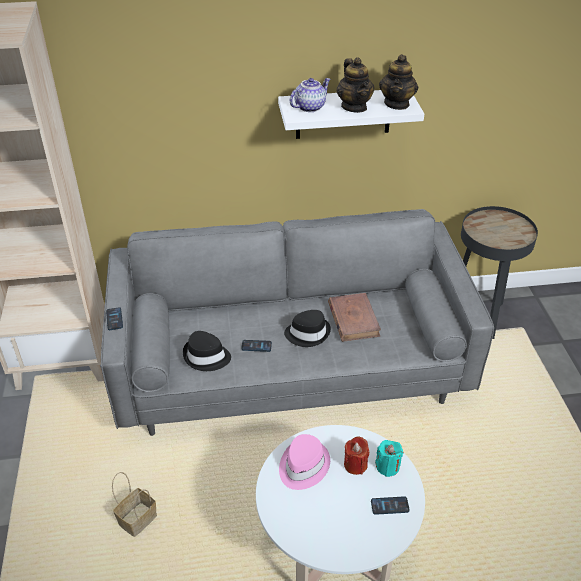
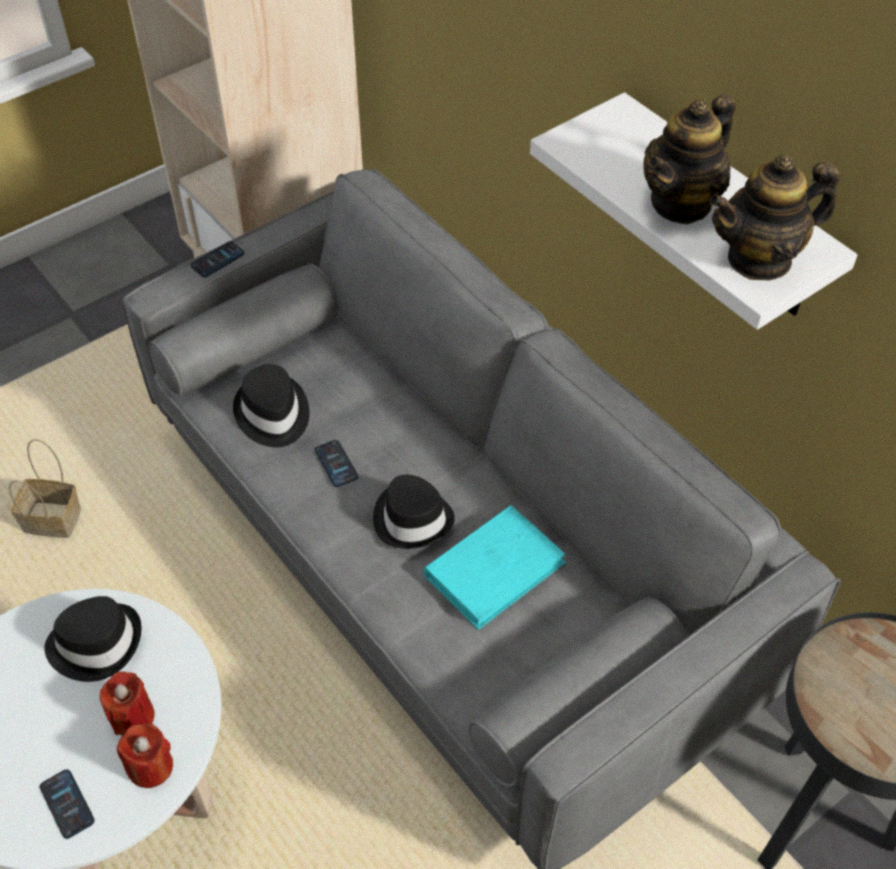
camera: 60 degrees right, 10 degrees up
pink hat [279,434,330,490] -> black hat [44,596,142,682]
teapot [290,78,331,112] -> none
brown book [328,293,381,342] -> turquoise book [423,505,567,630]
turquoise candle [375,440,404,477] -> red candle [117,723,173,788]

